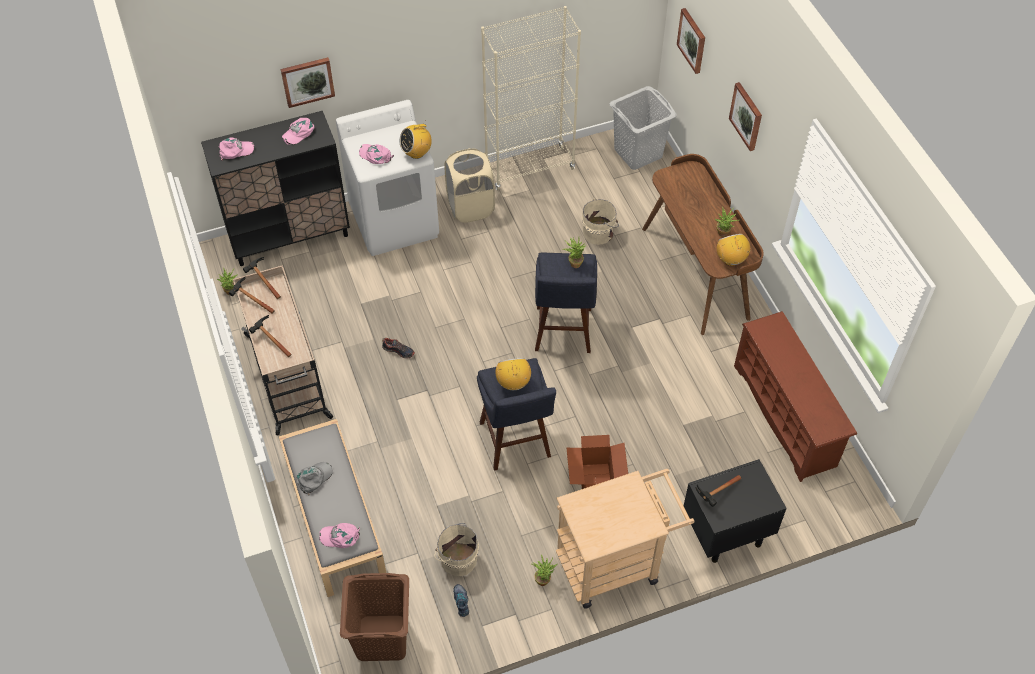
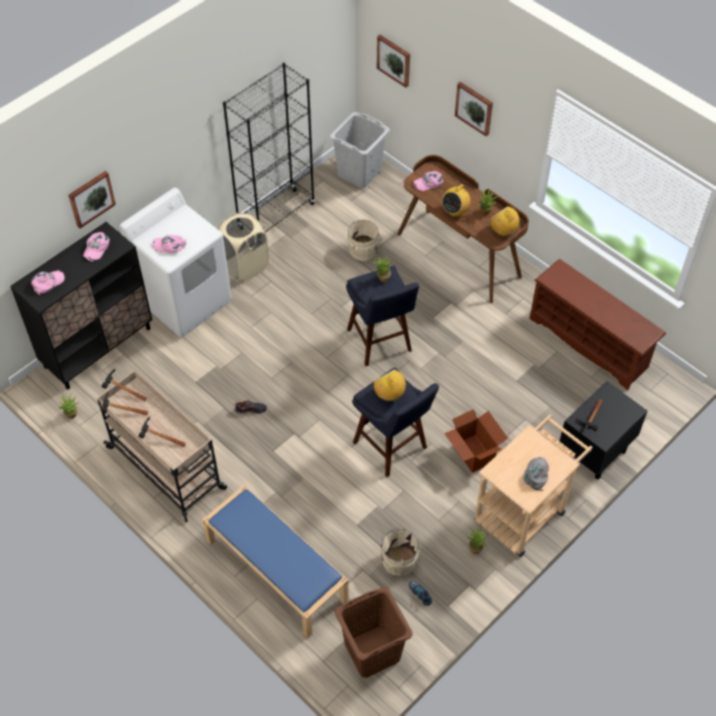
camera: 25 degrees left, 0 degrees up
grey bench [279,419,386,597] -> blue bench [202,485,349,638]
grey cap [296,462,332,496] -> grey cap moved to [524,457,549,491]
pink cap [319,523,360,548] -> pink cap moved to [414,171,443,191]
radio [399,120,432,159] -> radio moved to [442,183,471,217]
beige bookcase [481,6,581,190] -> black bookcase [223,63,315,233]

